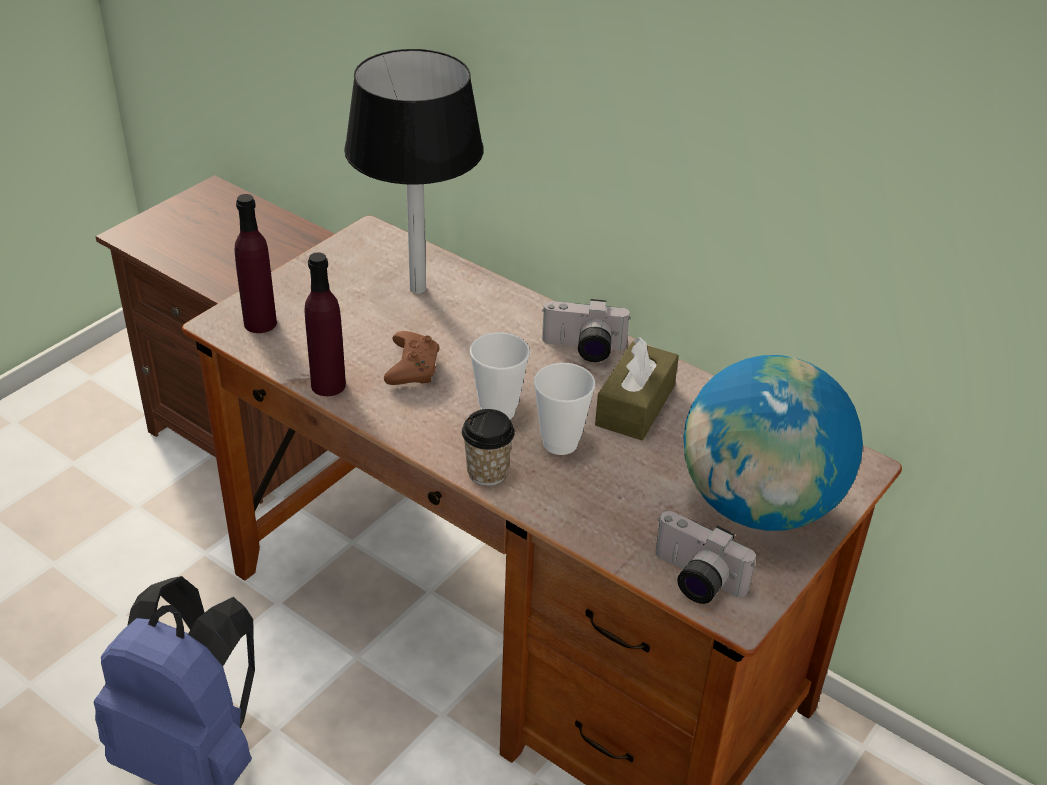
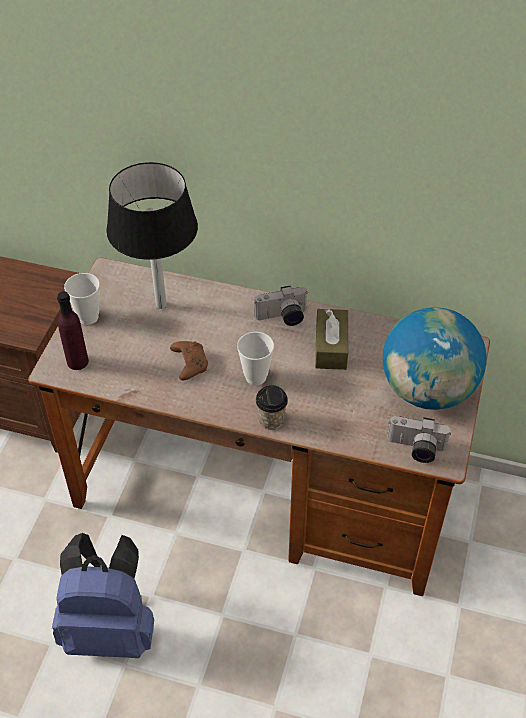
camera: 20 degrees left, 10 degrees up
purple bottle [304,252,346,396] -> none
cup [534,363,595,455] -> cup moved to [64,273,100,325]

